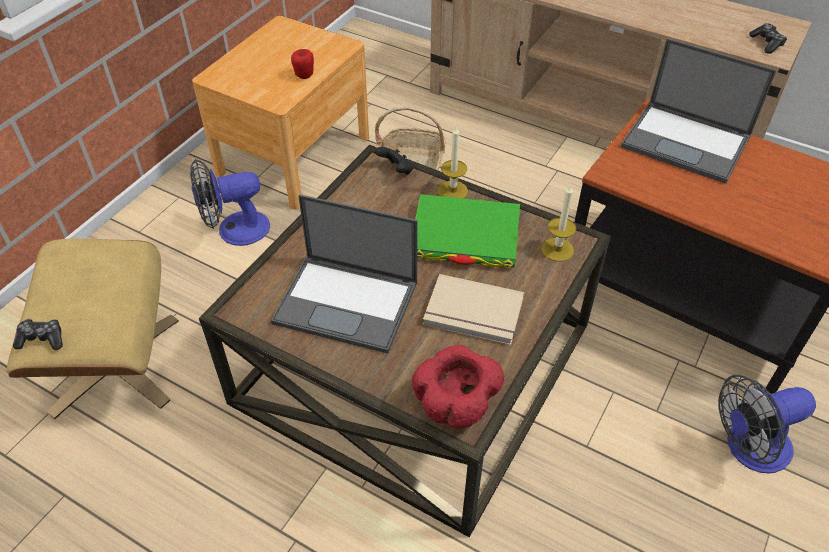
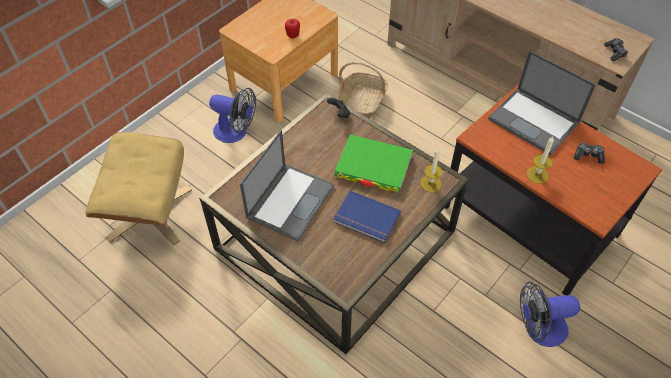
camera: 10 degrees right, 5 degrees up
game controller [13,319,63,350] -> game controller moved to [574,142,605,164]
fan [190,159,270,246] -> fan turned 150 degrees counterclockwise [209,88,256,143]
laptop [271,194,418,354] -> laptop turned 90 degrees counterclockwise [240,130,334,241]
red bowl [412,345,504,429] -> none
beige book [423,274,524,345] -> blue book [333,191,401,243]
candle [438,126,468,198] -> candle moved to [527,137,554,184]

